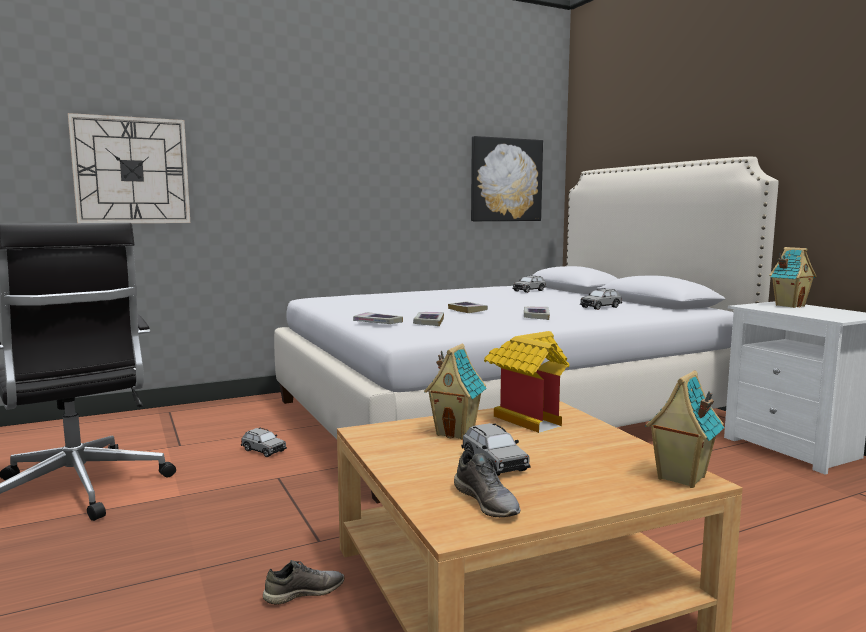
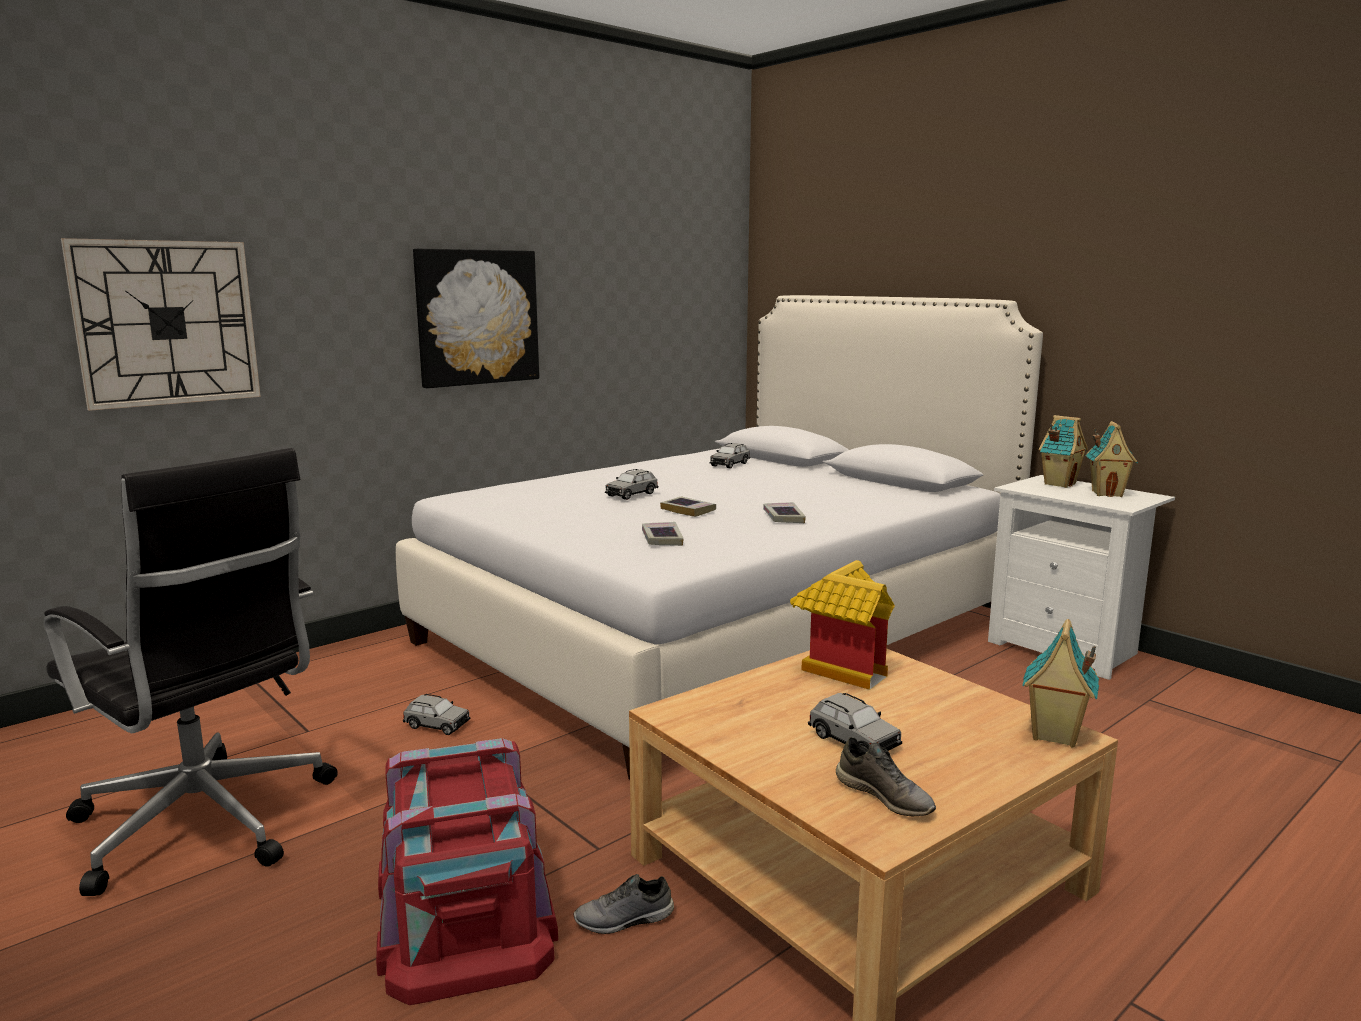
camera: 15 degrees left, 5 degrees up
grey shoe [263,560,345,605] -> grey shoe turned 150 degrees counterclockwise [574,874,674,934]
book [353,312,403,324] -> none
toy house [424,343,487,440] -> toy house moved to [1085,421,1138,497]
picture [471,136,543,221] -> picture moved to [413,248,539,388]
grey toy car [580,288,622,310] -> grey toy car moved to [605,469,658,500]
none -> red storage box [376,738,558,1005]

